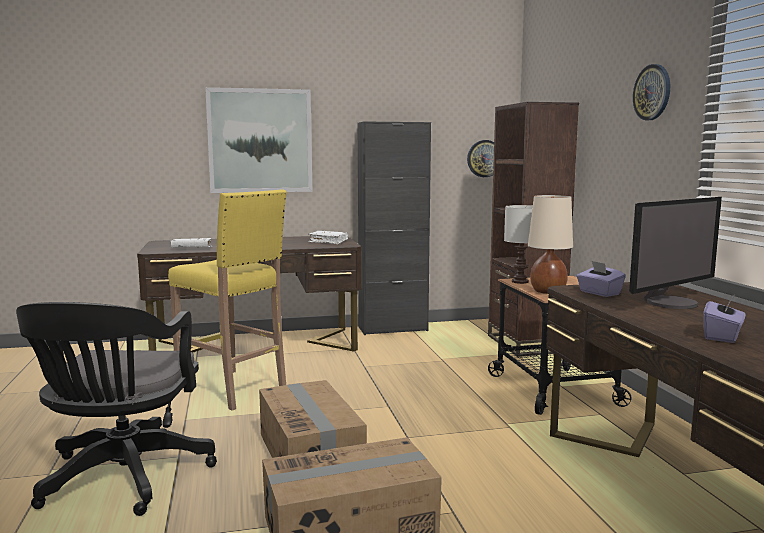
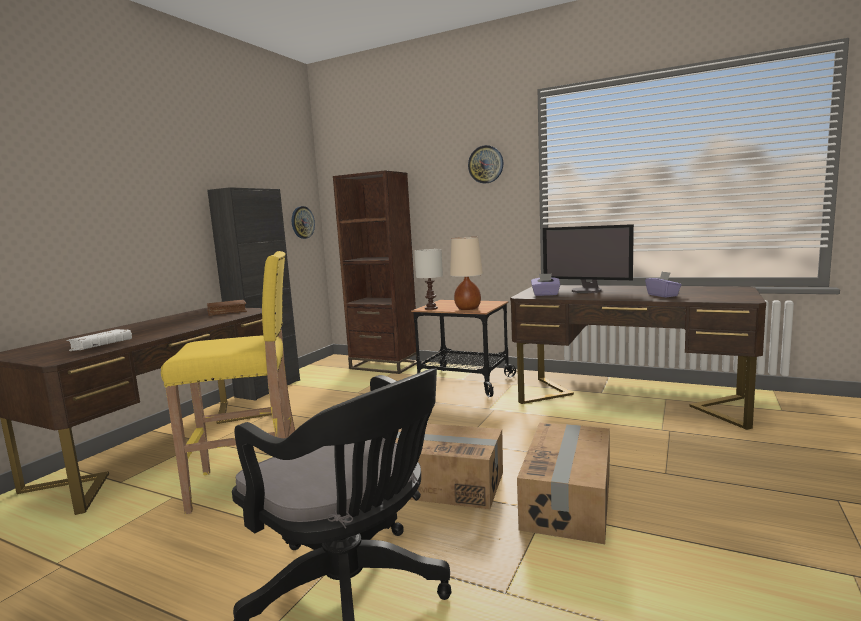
camera: 50 degrees left, 0 degrees up
picture [205,87,313,193] -> none
white book [308,231,348,244] -> brown book [207,299,247,316]
monitor [629,197,722,309] -> monitor turned 120 degrees clockwise [543,224,634,293]

